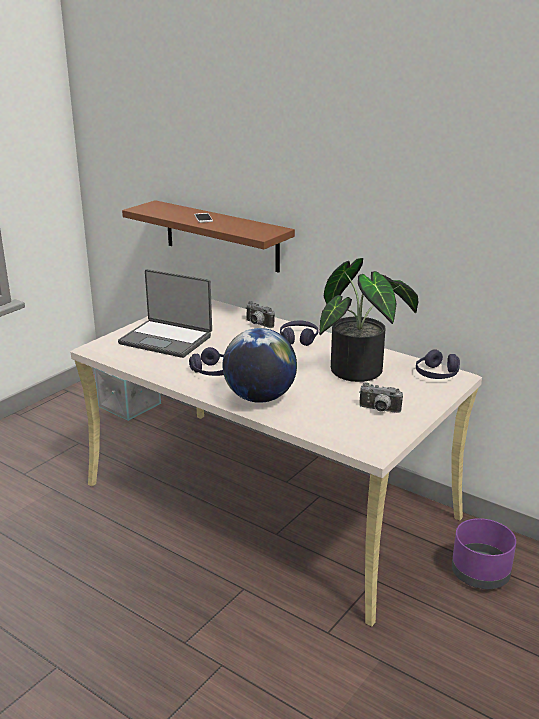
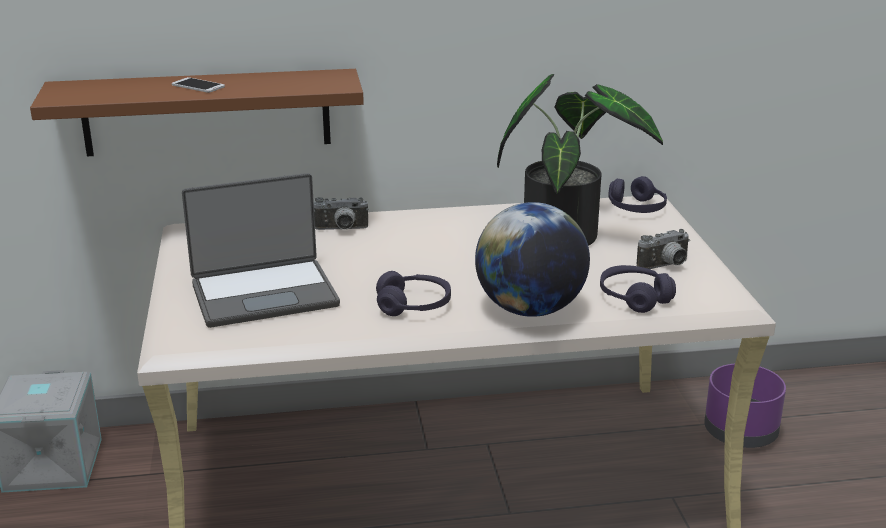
camera: 45 degrees left, 0 degrees up
purple headphones [280,320,319,346] -> purple headphones moved to [600,265,676,313]

